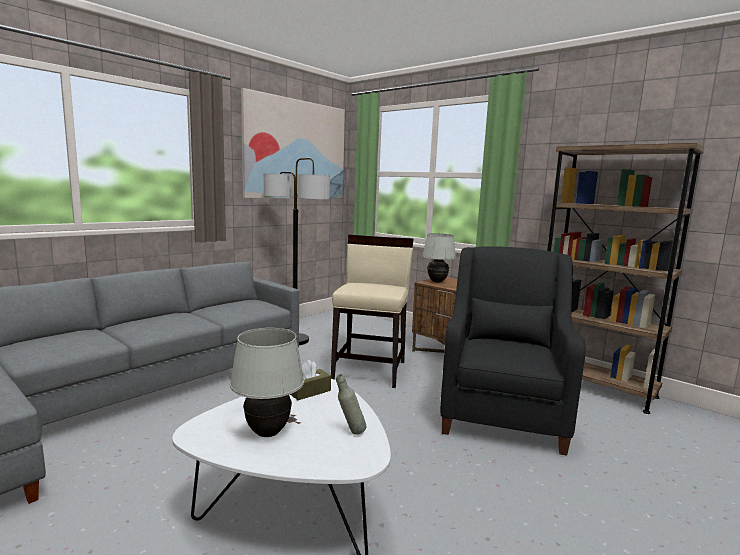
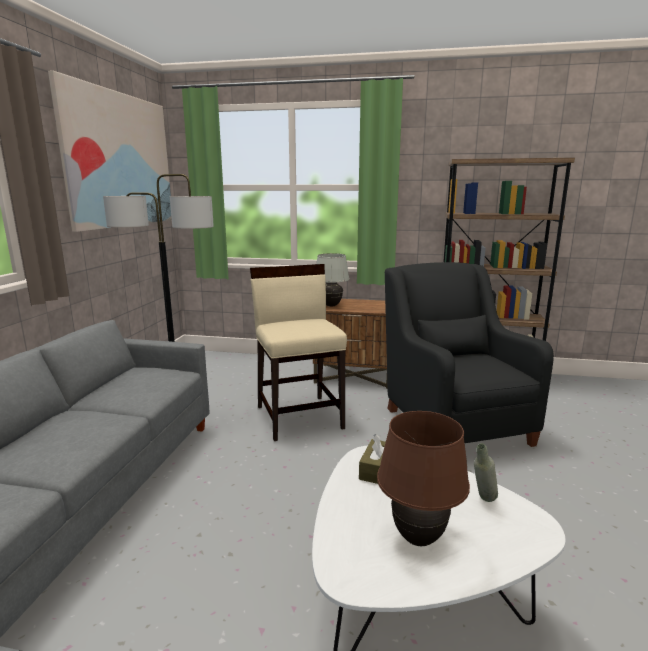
camera: 30 degrees left, 5 degrees up
white table lamp [230,328,304,437] -> brown table lamp [377,411,470,546]

